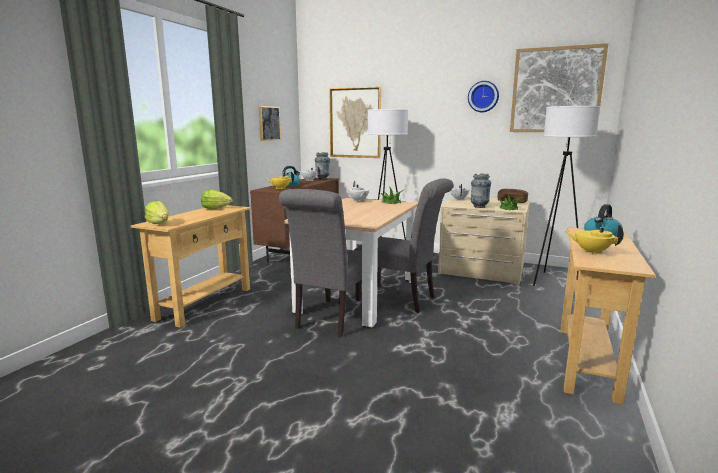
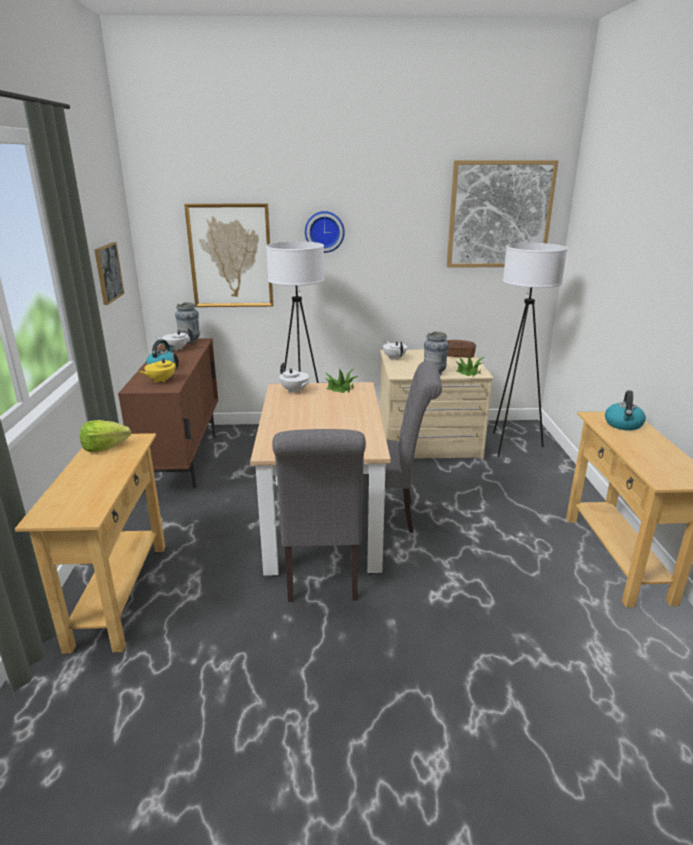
camera: 25 degrees left, 10 degrees up
lettuce [145,201,169,224] -> none
wall clock [468,81,499,112] -> wall clock moved to [305,211,345,253]
yellow teapot [565,224,624,254] -> none

